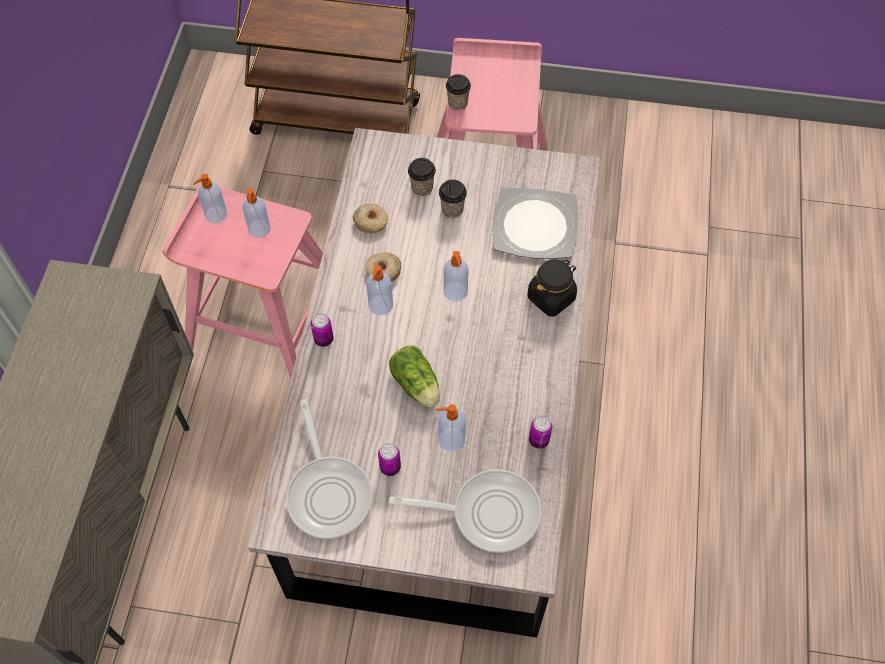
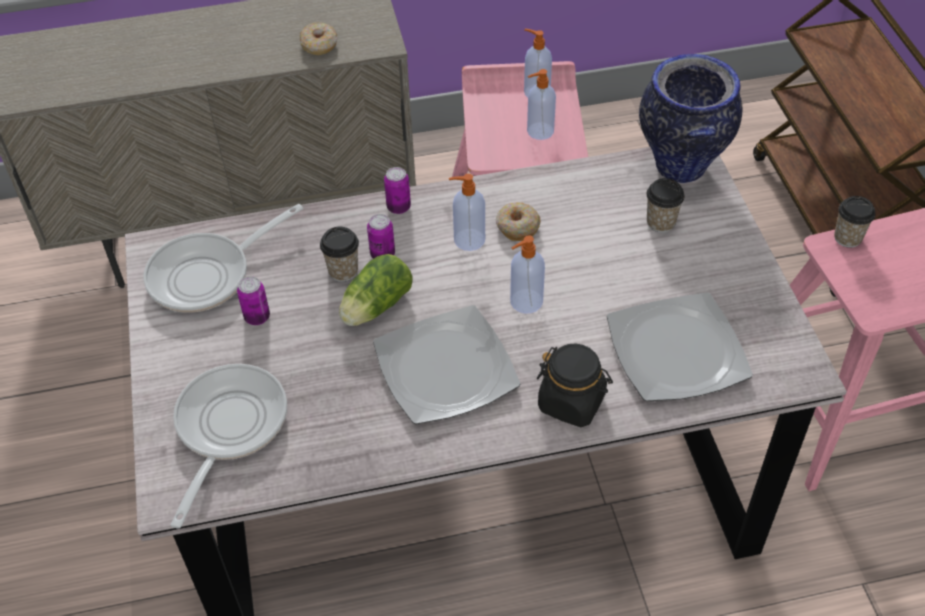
camera: 70 degrees right, 10 degrees down
donut [353,204,388,234] -> donut moved to [300,22,337,55]
frying pan [389,469,542,553] -> frying pan turned 150 degrees counterclockwise [171,364,287,528]
soap dispenser [436,405,466,452] -> none
cup [439,179,467,218] -> cup moved to [320,227,359,282]
can [529,416,552,449] -> can moved to [367,214,395,259]
none -> plate [373,305,520,425]
none -> vase [639,54,742,183]

